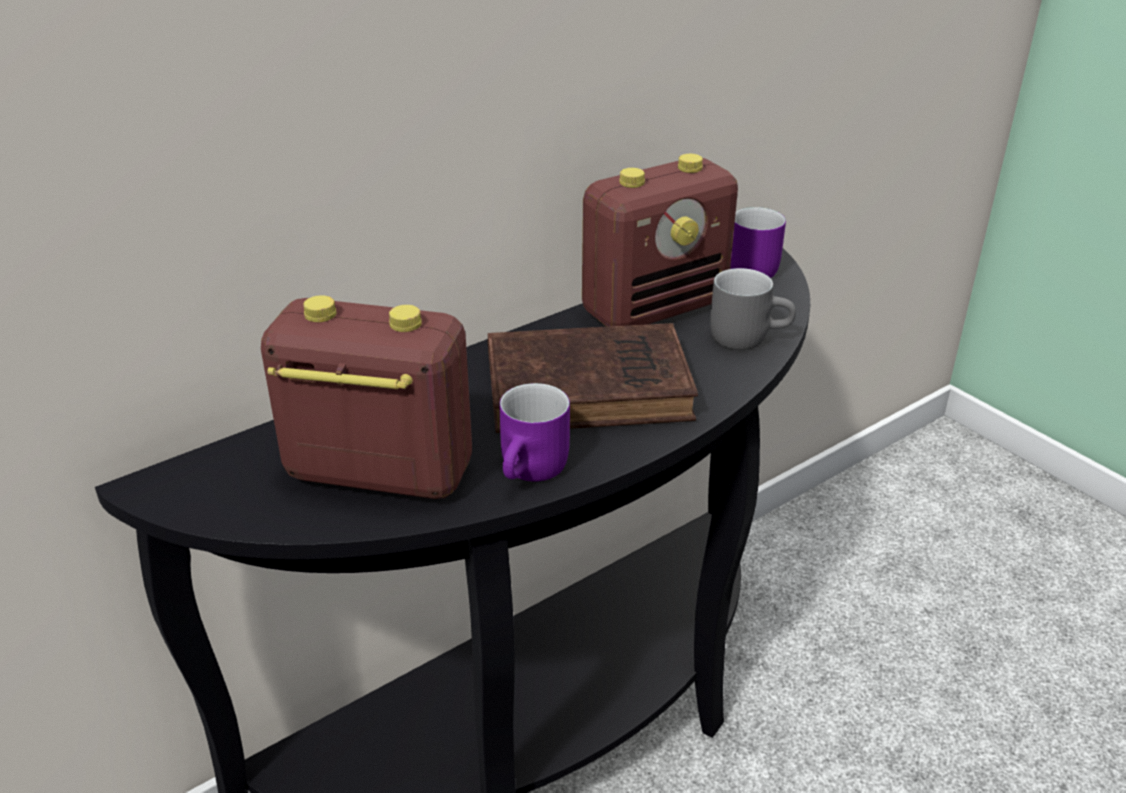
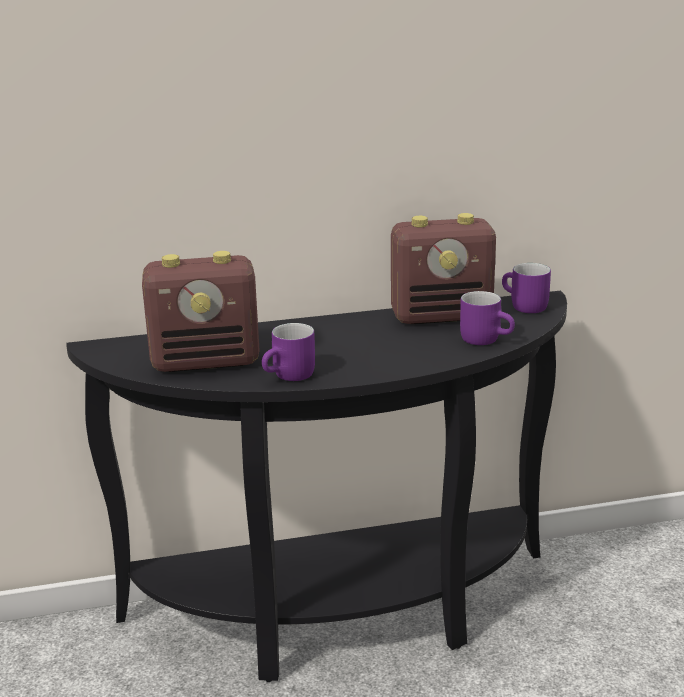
camera: 25 degrees right, 10 degrees down
radio [261,295,472,499] -> radio turned 135 degrees clockwise [142,251,260,372]
brown book [488,323,698,433] -> none
grey mug [710,268,796,350] -> purple mug [460,291,515,345]

